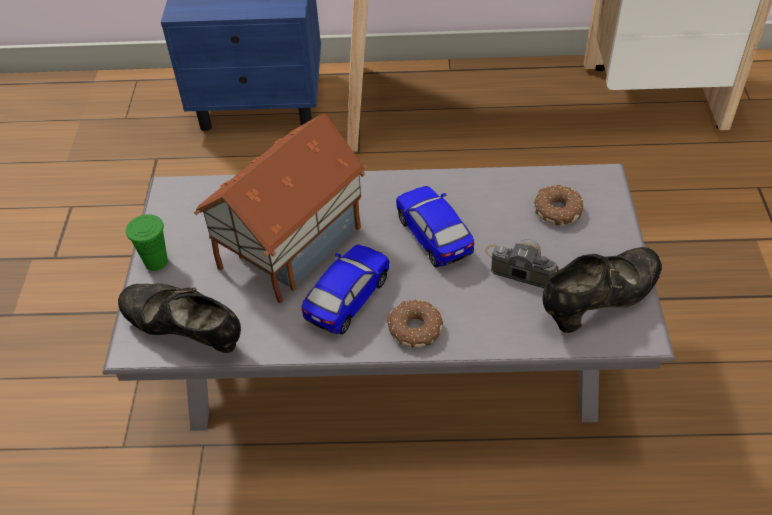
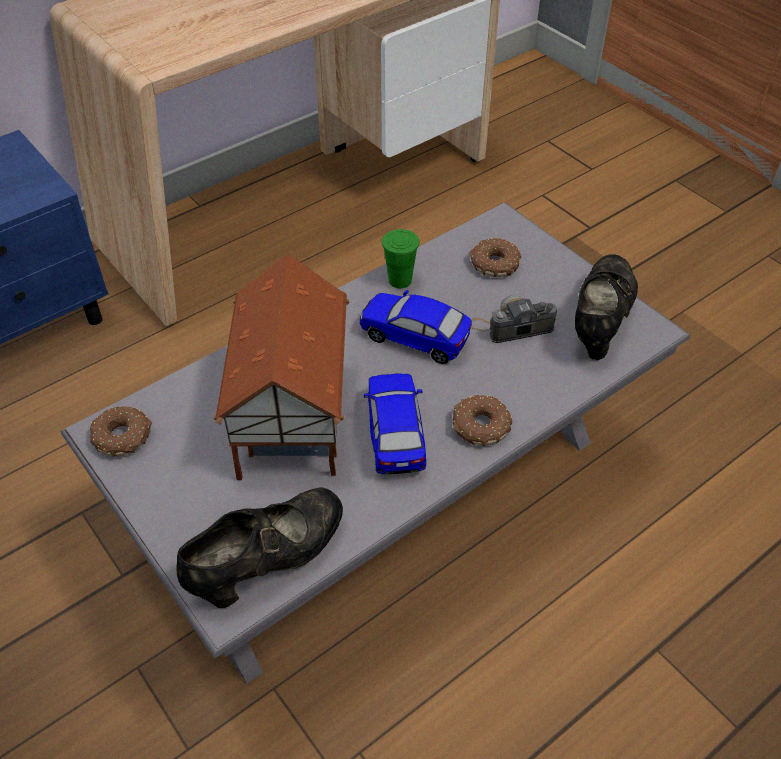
camera: 40 degrees left, 0 degrees up
black shoe [118,283,241,353] -> black shoe turned 150 degrees clockwise [176,487,343,608]
green cup [126,214,168,271] -> green cup moved to [382,229,420,288]
none -> donut [90,406,152,457]

